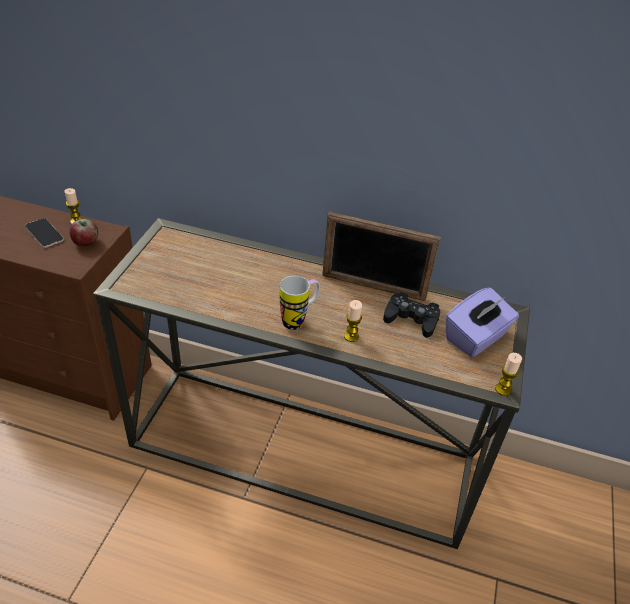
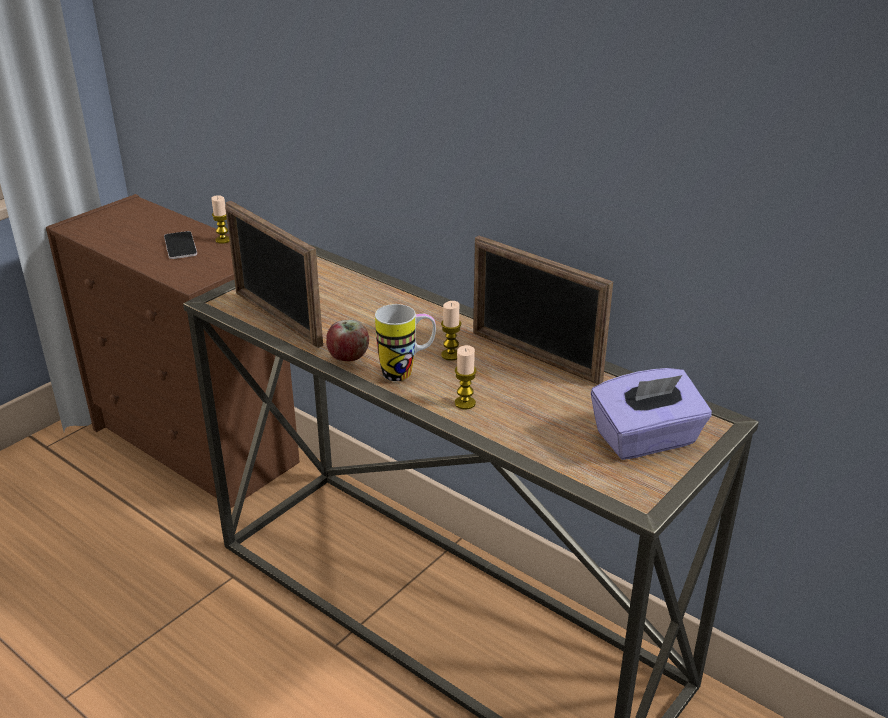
camera: 25 degrees right, 10 degrees down
apple [69,219,98,246] -> apple moved to [326,320,369,361]
black game controller [383,292,440,338] -> none
candle [495,353,522,396] -> candle moved to [441,301,461,361]
none -> picture frame [225,201,323,348]

